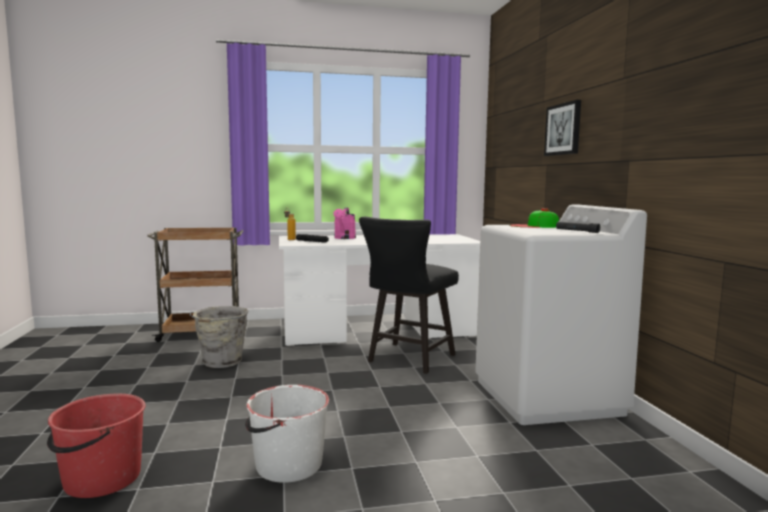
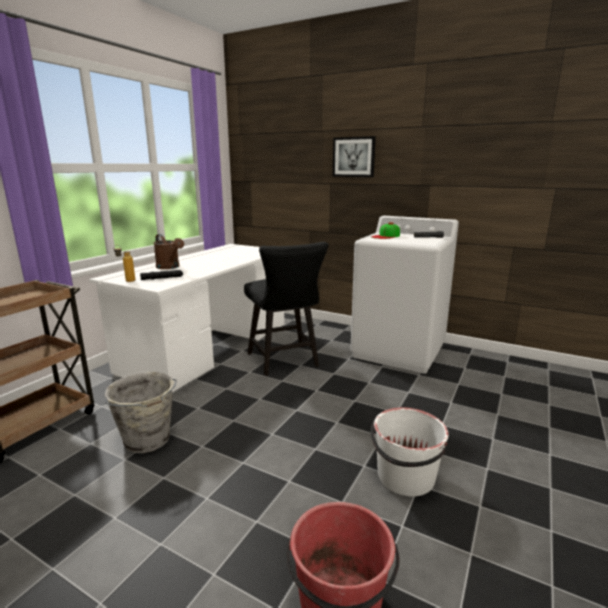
camera: 50 degrees left, 10 degrees up
pink watering can [333,207,356,239] -> brown watering can [153,234,184,269]

